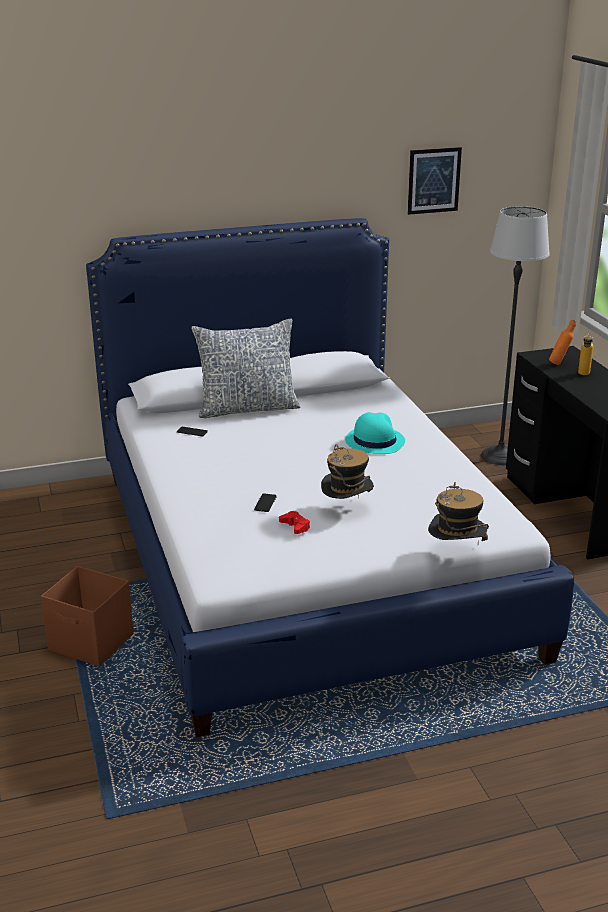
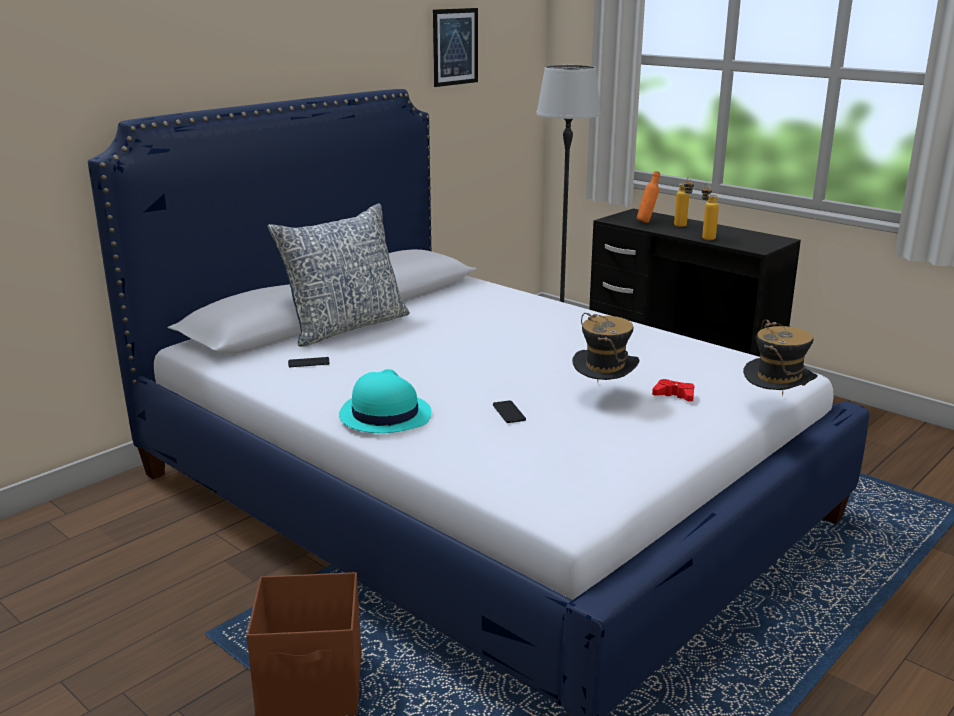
camera: 30 degrees left, 5 degrees down
red game controller [279,511,310,534] -> red game controller moved to [652,379,695,402]
turquoise hat [345,412,405,453] -> turquoise hat moved to [339,369,432,433]
none -> bottle [702,183,719,240]

